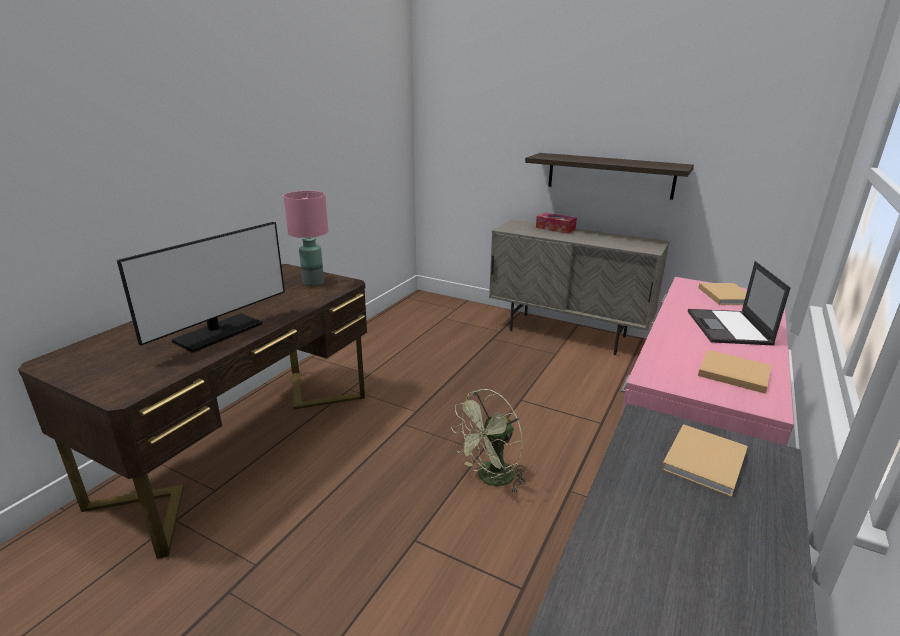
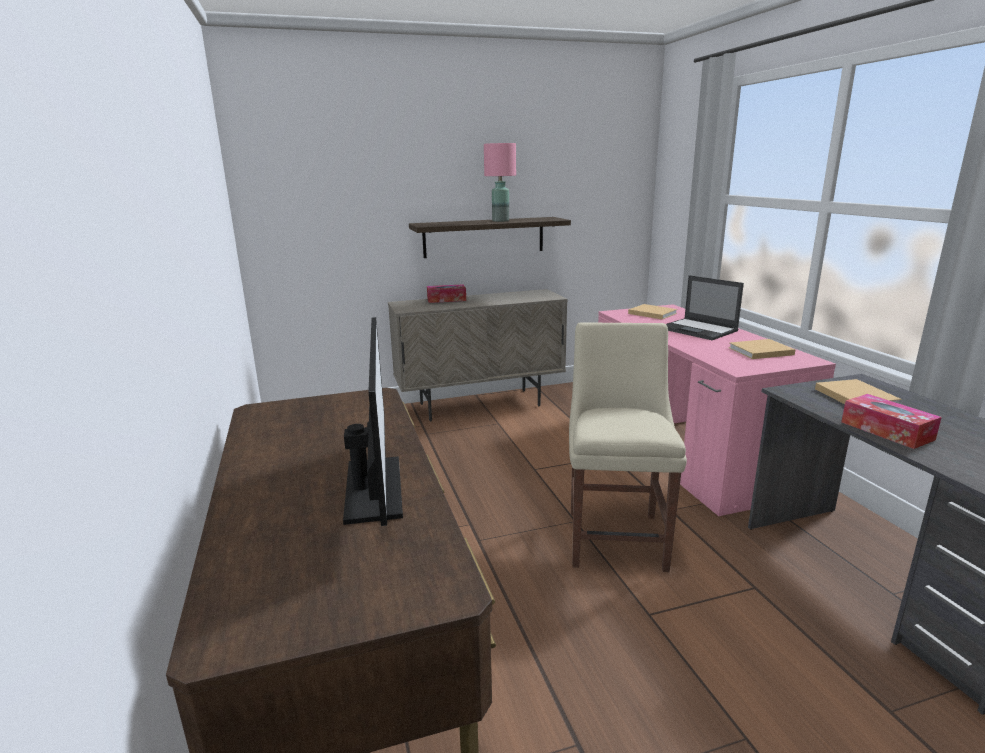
camera: 45 degrees left, 5 degrees down
pink table lamp [283,191,328,286] -> pink table lamp moved to [484,143,516,222]
green fan [451,389,526,494] -> beige chair [569,322,687,572]
none -> tissue box [841,394,942,449]

